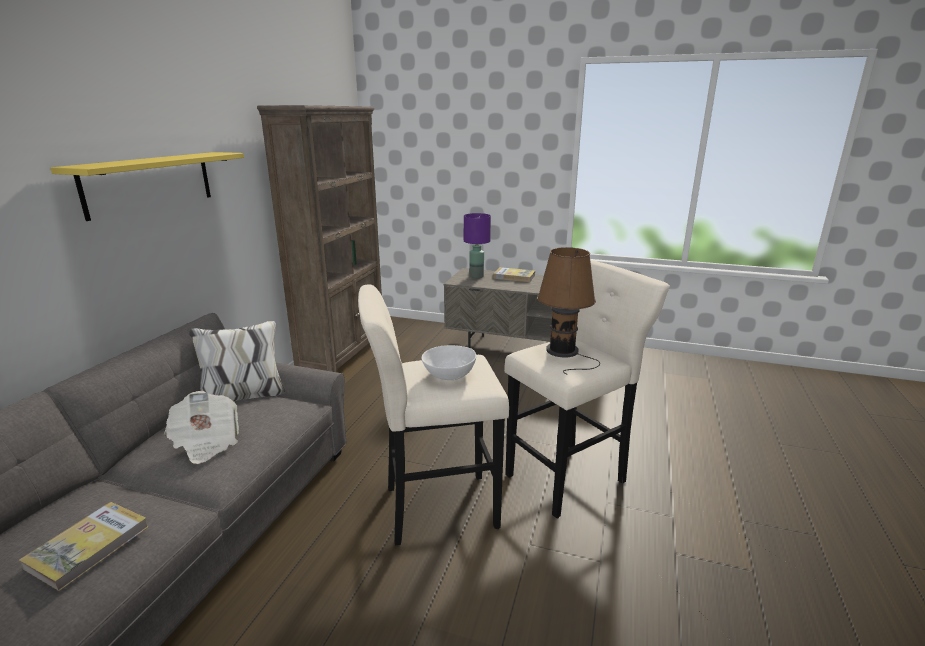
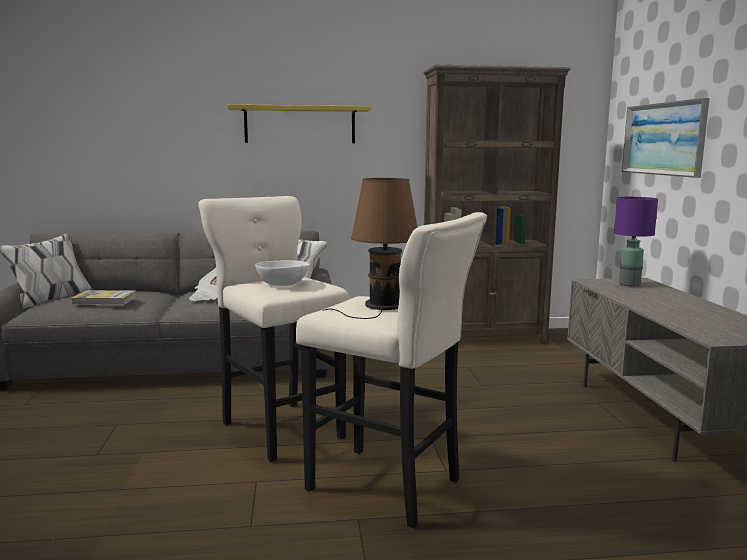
camera: 65 degrees right, 10 degrees down
book [493,267,535,282] -> none
none -> picture [622,98,709,178]

